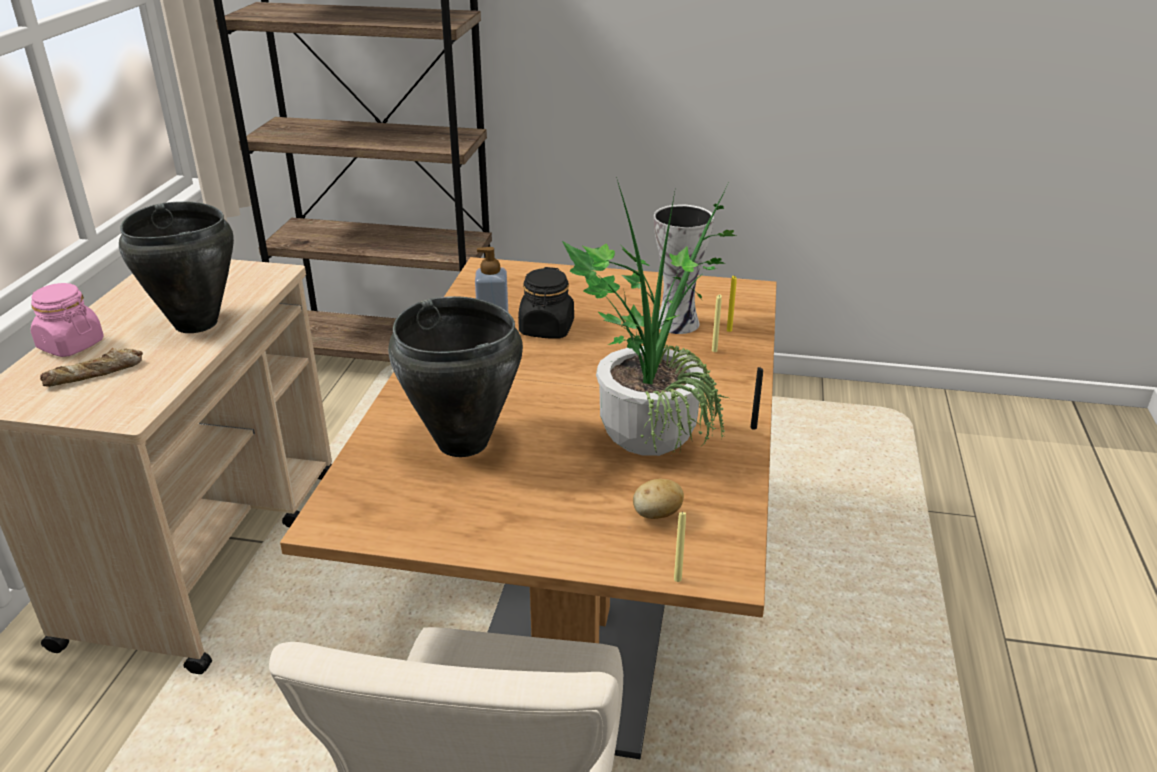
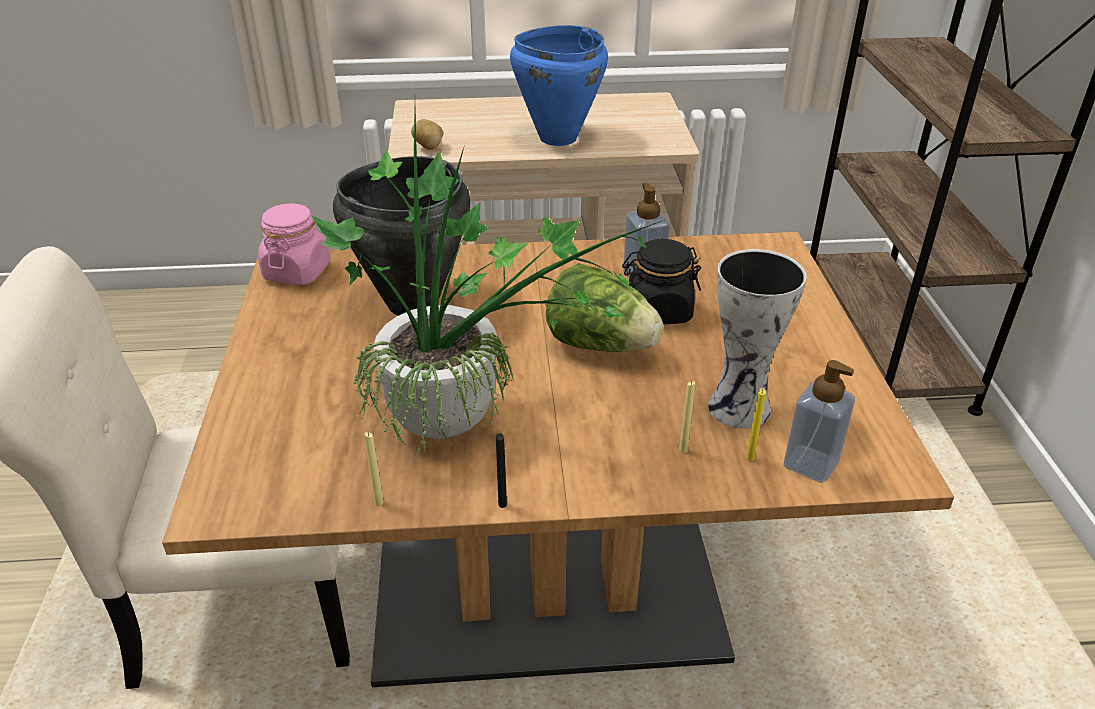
camera: 75 degrees right, 5 degrees up
pink jar [30,283,103,357] -> pink jar moved to [258,203,330,285]
bread [40,348,143,387] -> none
black cooking pot [119,201,234,333] -> blue cooking pot [510,25,608,146]
potato [633,479,684,519] -> potato moved to [411,119,443,150]
yellow candle [674,511,686,582] -> yellow candle moved to [365,432,383,506]
none -> lettuce [546,263,663,352]
none -> soap dispenser [784,360,855,483]

